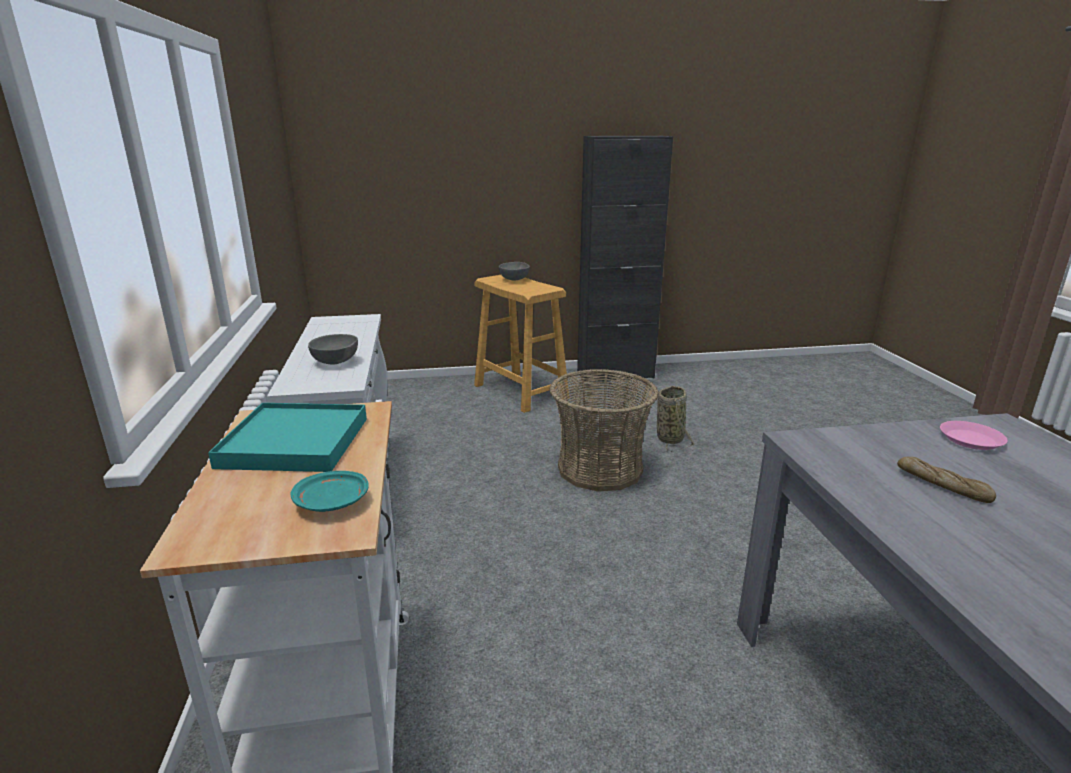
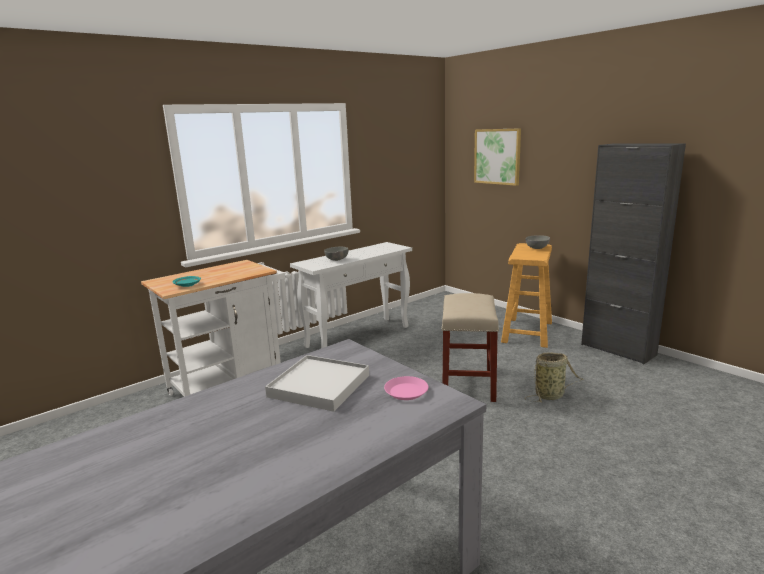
camera: 60 degrees right, 5 degrees down
turquoise tray [208,403,367,472] -> none
basket [549,369,659,491] -> beige stool [442,293,499,402]
bread [897,457,996,503] -> white tray [265,355,369,412]
none -> picture [474,128,521,186]

